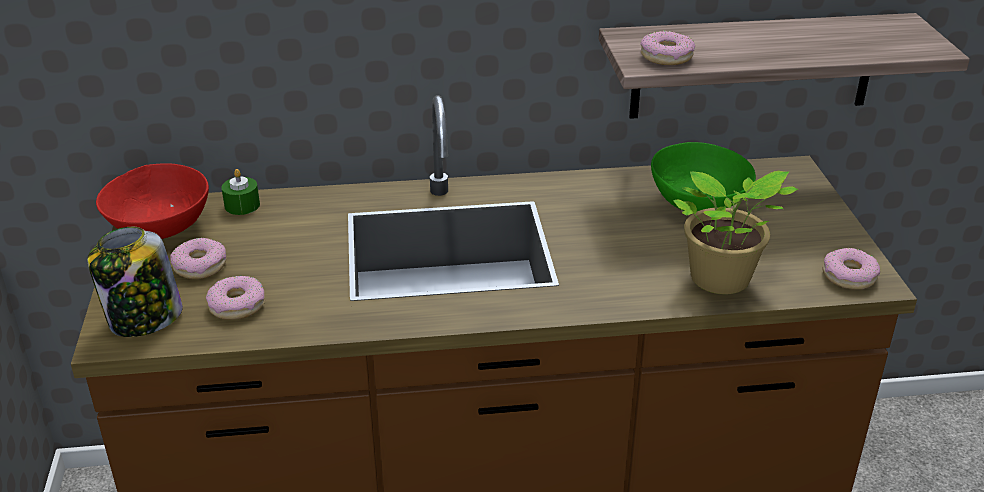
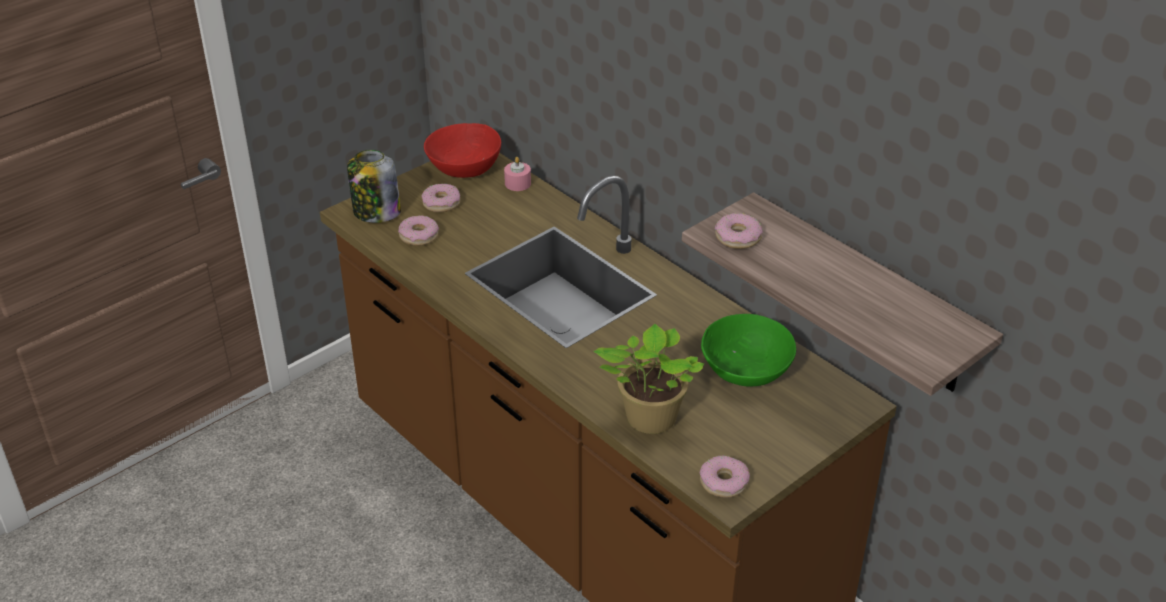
camera: 55 degrees right, 5 degrees up
green candle [221,169,260,215] -> pink candle [504,157,531,191]

